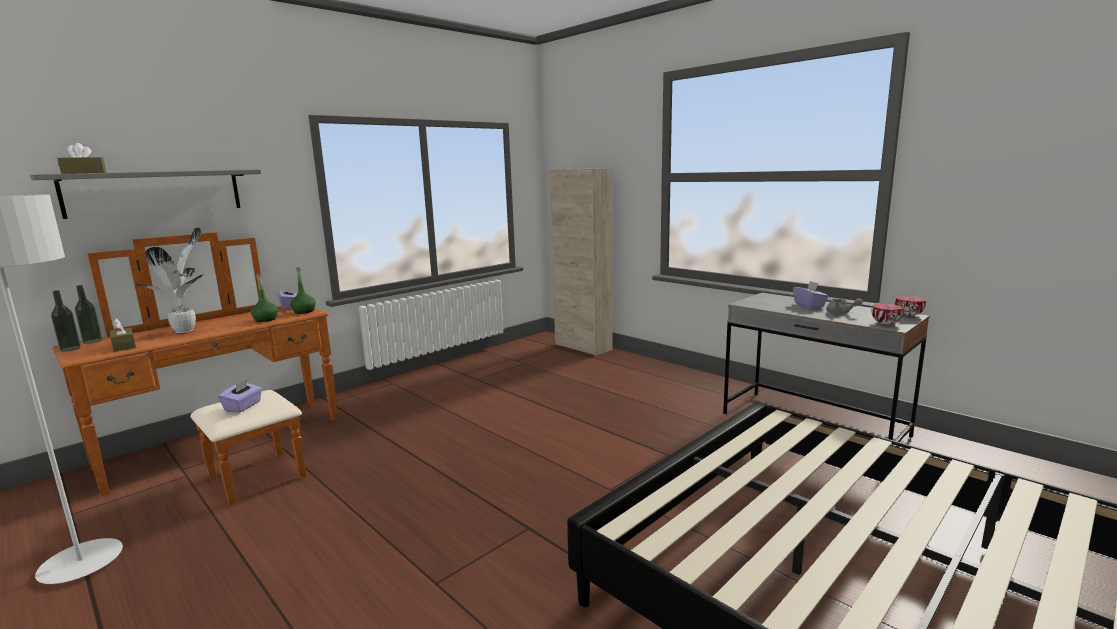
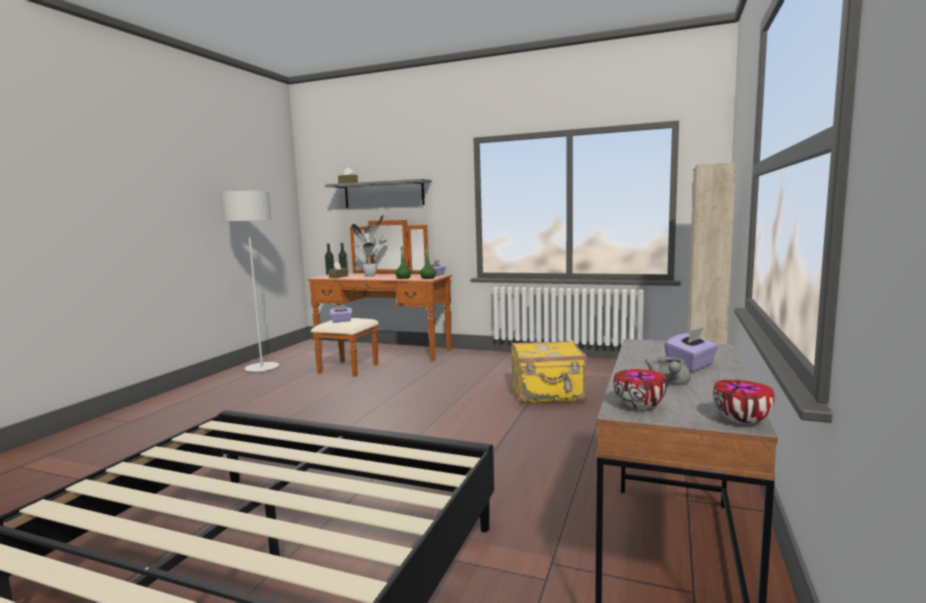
camera: 65 degrees right, 5 degrees down
none -> yellow suitcase [511,340,587,403]

